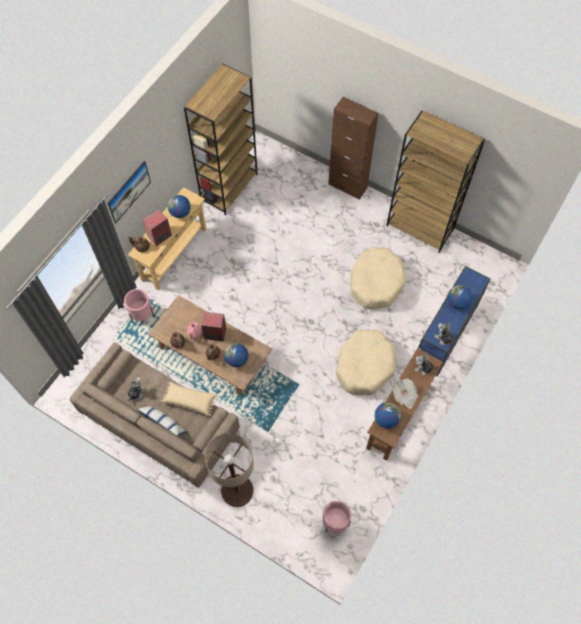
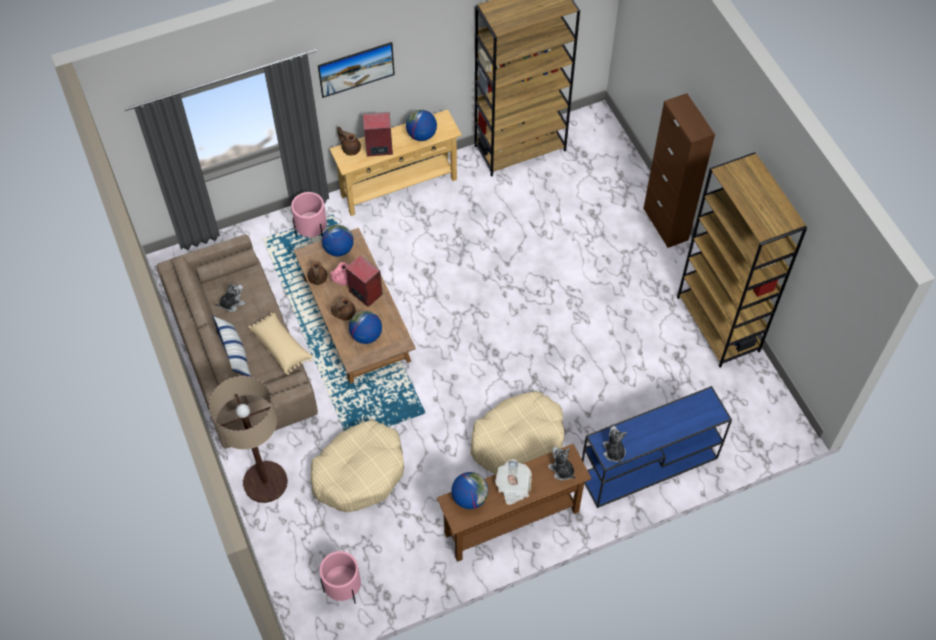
camera: 35 degrees right, 5 degrees down
beige dog bed [350,247,406,310] -> beige dog bed moved to [310,420,404,512]
globe [447,285,473,310] -> globe moved to [322,225,354,257]

